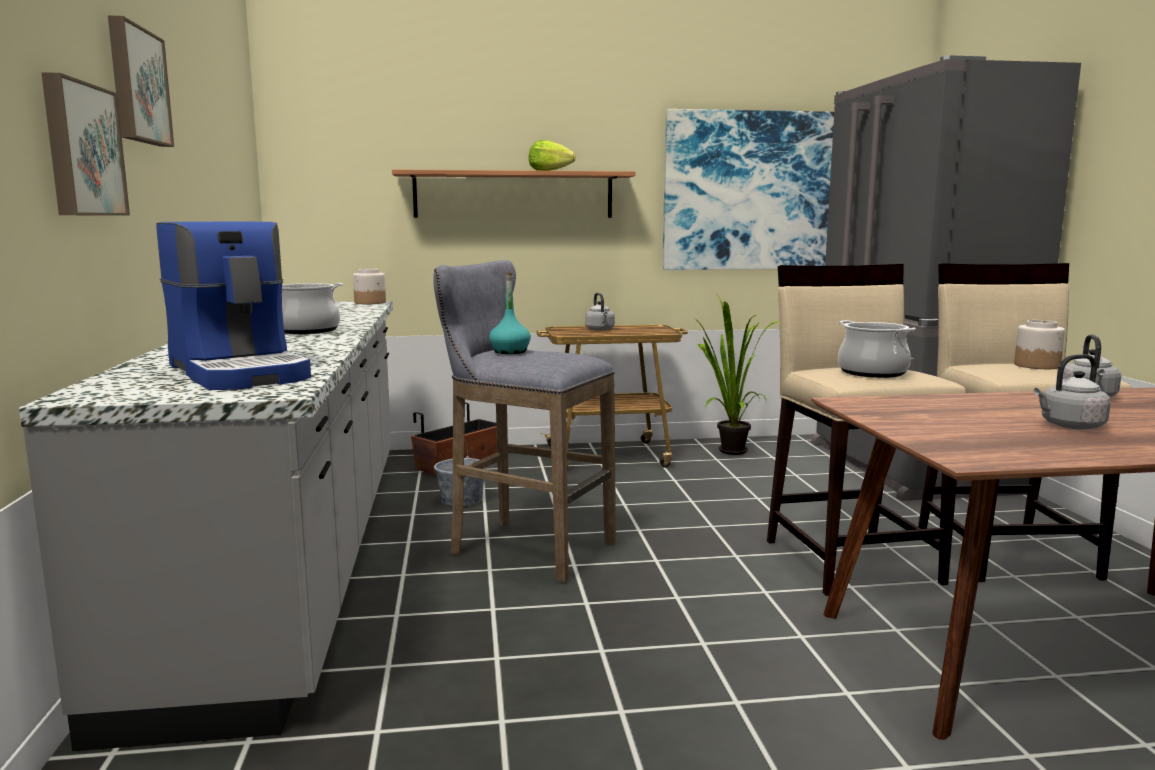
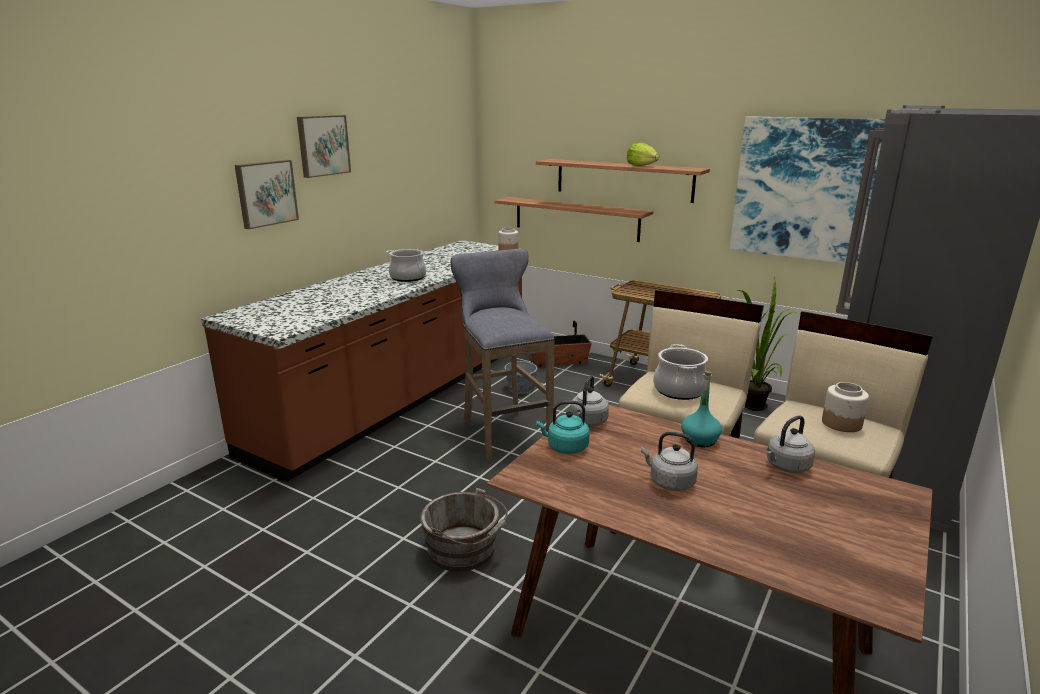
camera: 40 degrees right, 10 degrees up
grey counter [19,301,393,751] -> brown counter [201,240,526,482]
coffee machine [156,222,311,390] -> none
turquoise bottle [489,272,531,354] -> turquoise bottle moved to [681,371,722,447]
grey kettle [585,293,615,331] -> grey kettle moved to [570,375,609,427]
none -> grey bucket [420,488,508,572]
none -> shelf [494,197,653,242]
none -> turquoise kettle [536,401,590,454]

